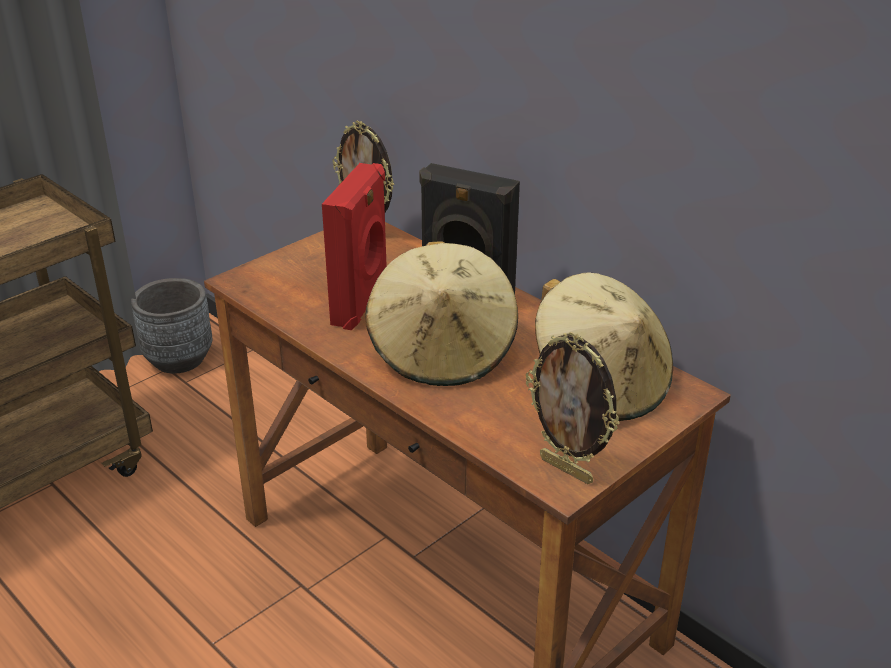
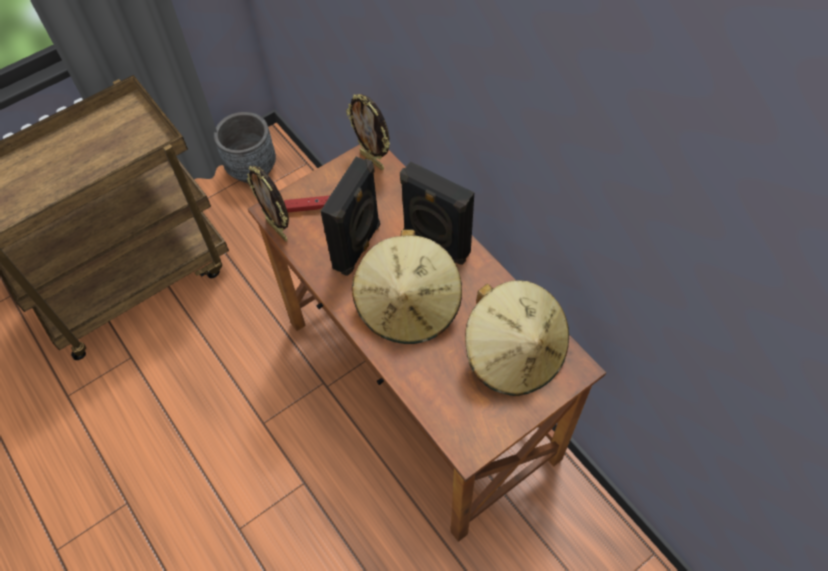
camera: 10 degrees right, 25 degrees up
red speaker [322,163,387,330] -> black speaker [321,157,380,276]
picture frame [526,332,619,484] -> picture frame moved to [247,166,289,241]
none -> red game controller [284,196,330,212]

